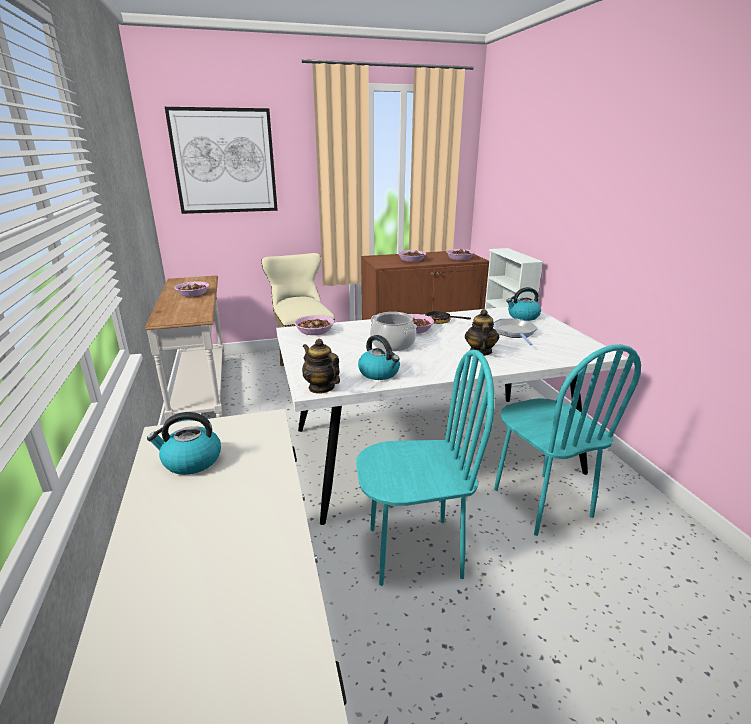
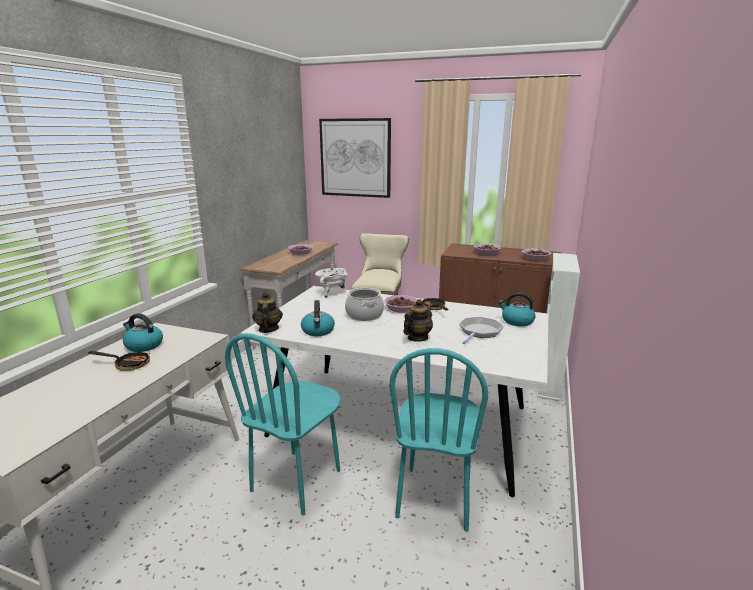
camera: 35 degrees right, 5 degrees down
bowl [294,315,334,335] -> white cooking pot [315,268,348,298]
turquoise chair [356,350,495,586] -> turquoise chair turned 90 degrees clockwise [225,333,341,516]
none -> frying pan [88,350,150,371]

